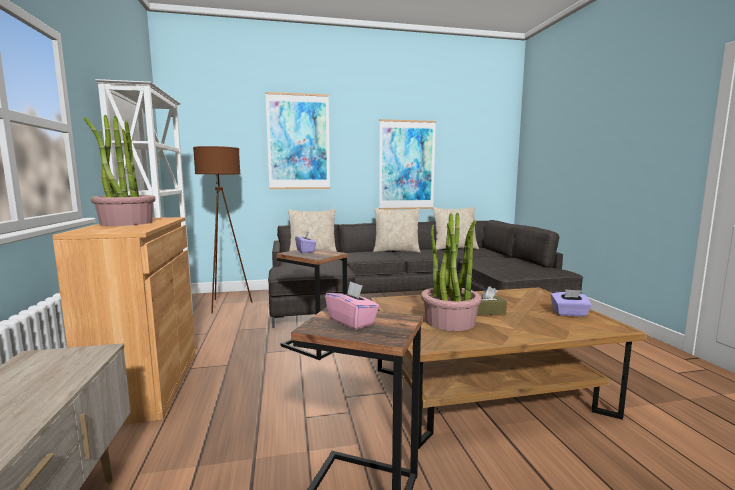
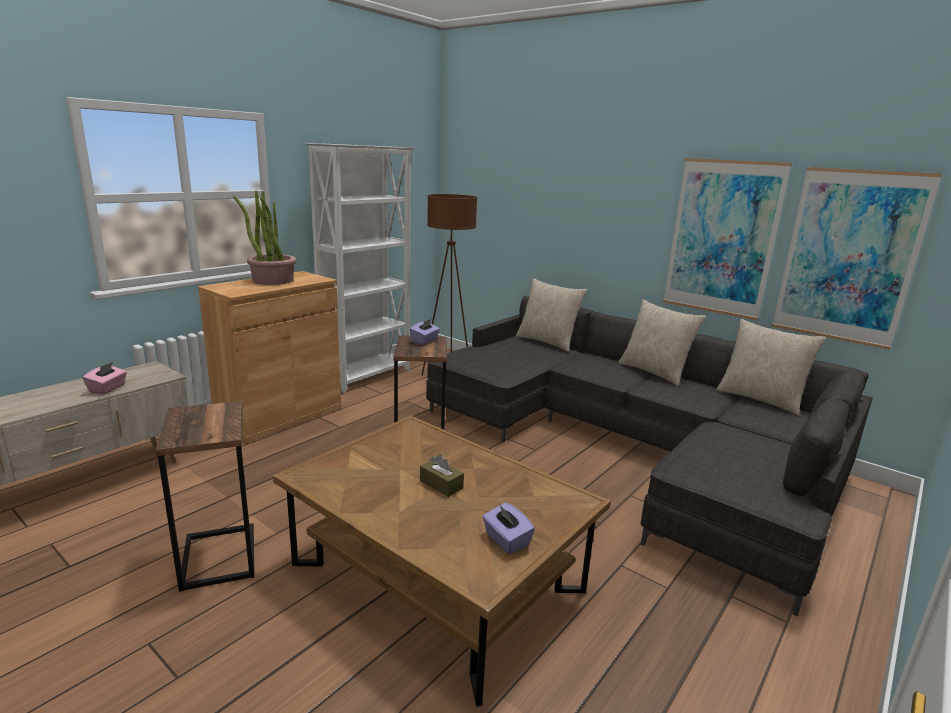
camera: 50 degrees right, 10 degrees up
picture [265,92,330,189] -> picture moved to [771,167,942,350]
pink tissue box [325,281,380,330] -> pink tissue box moved to [83,362,127,394]
potted plant [421,212,482,331] -> none

